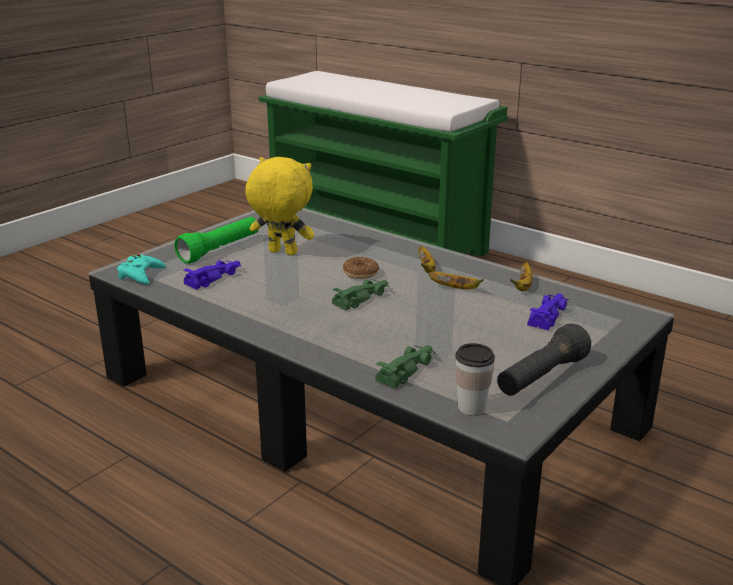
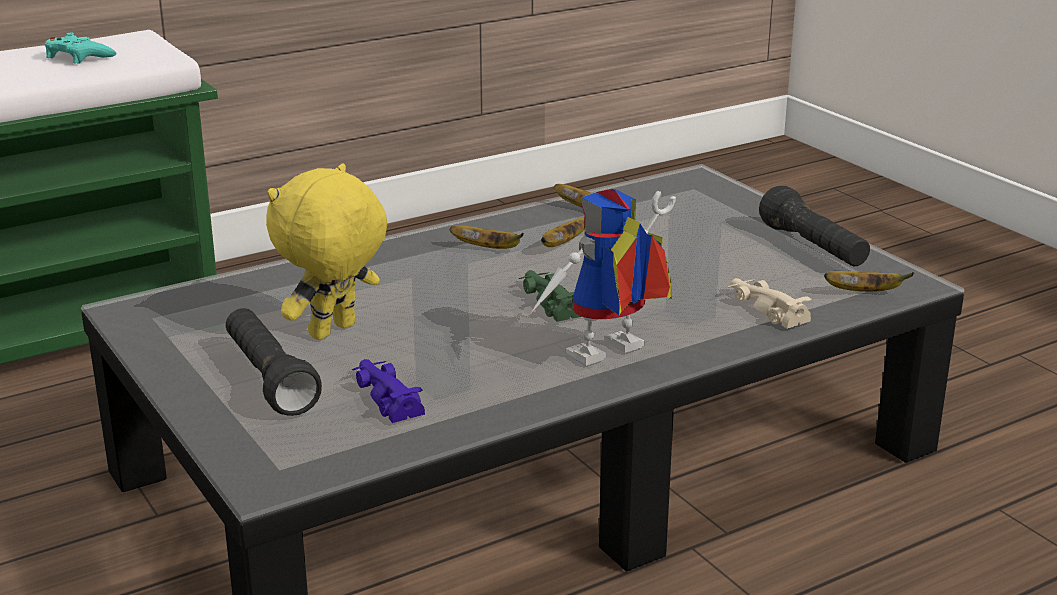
camera: 70 degrees left, 0 degrees up
turquoise game controller [117,254,166,285] -> turquoise game controller moved to [45,33,116,64]
green flashlight [174,217,259,264] -> black flashlight [226,308,322,416]
donut [343,257,379,279] -> none
green toy car [375,345,436,388] -> beige toy car [727,278,812,329]
cup [455,343,495,416] -> banana [824,271,914,292]
purple toy car [527,293,569,330] -> none
none -> toy robot [530,189,676,366]

